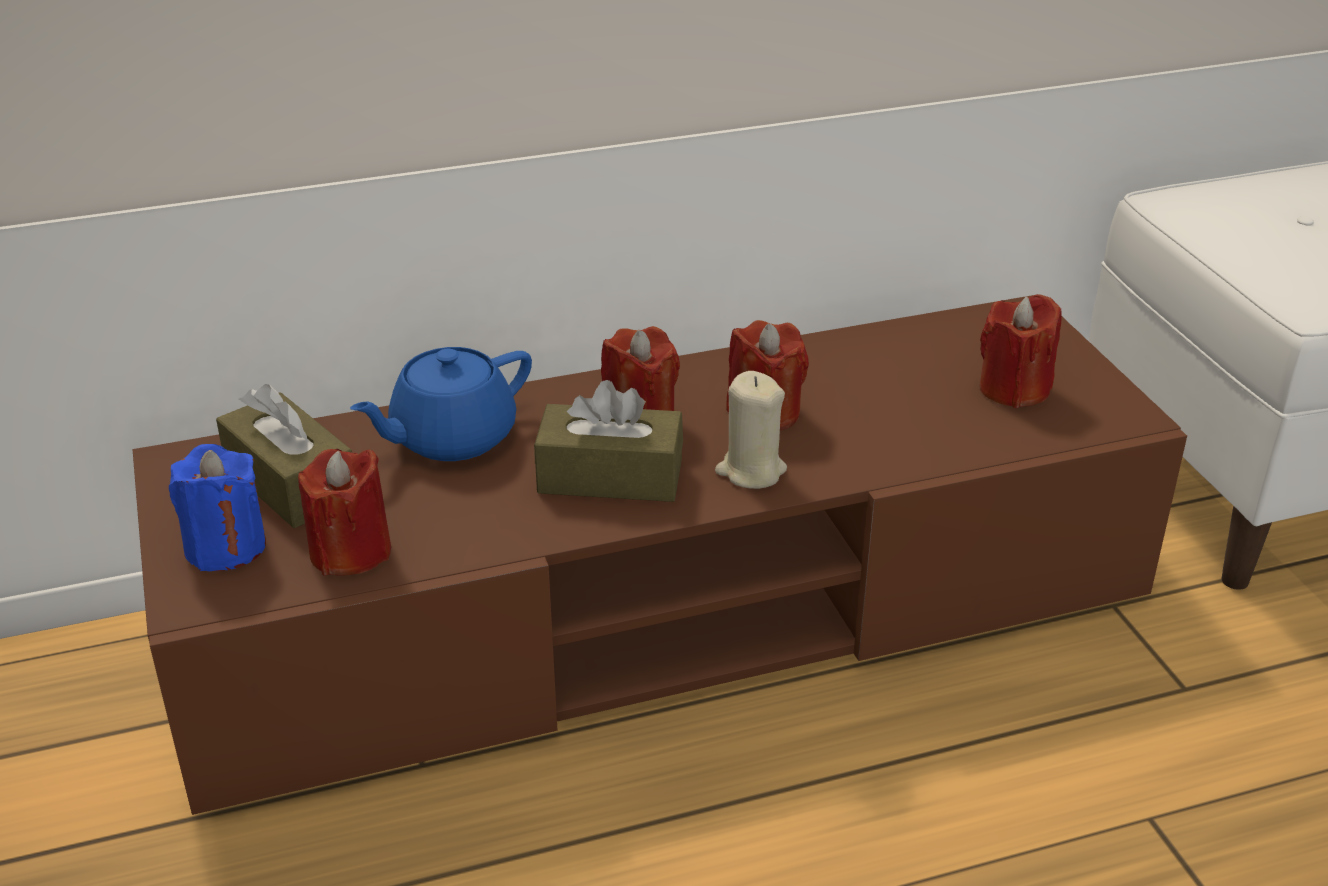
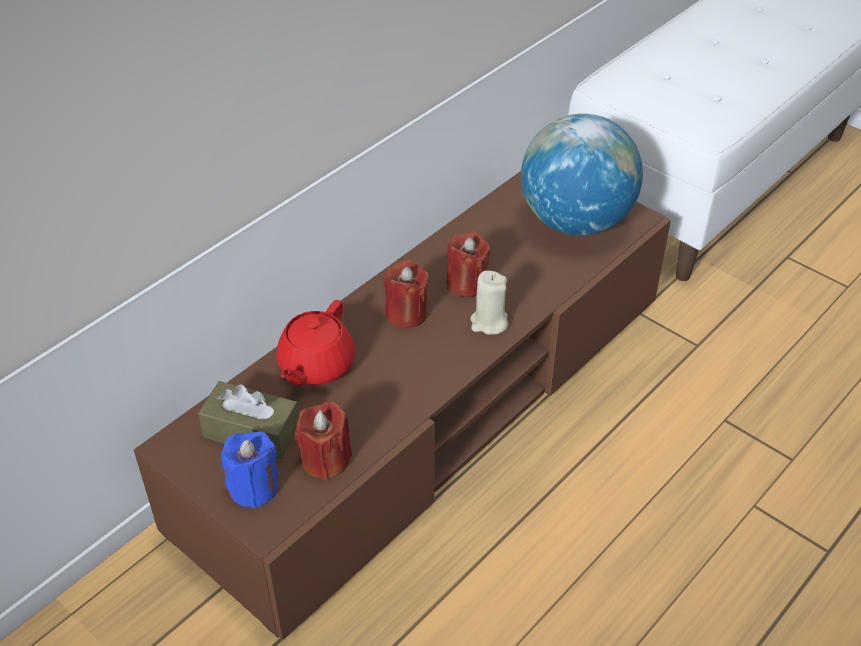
camera: 30 degrees left, 10 degrees up
blue teapot [350,347,532,461] -> red teapot [277,300,355,385]
brown tissue box [534,380,683,502] -> none
red candle [980,294,1062,408] -> globe [521,114,643,236]

